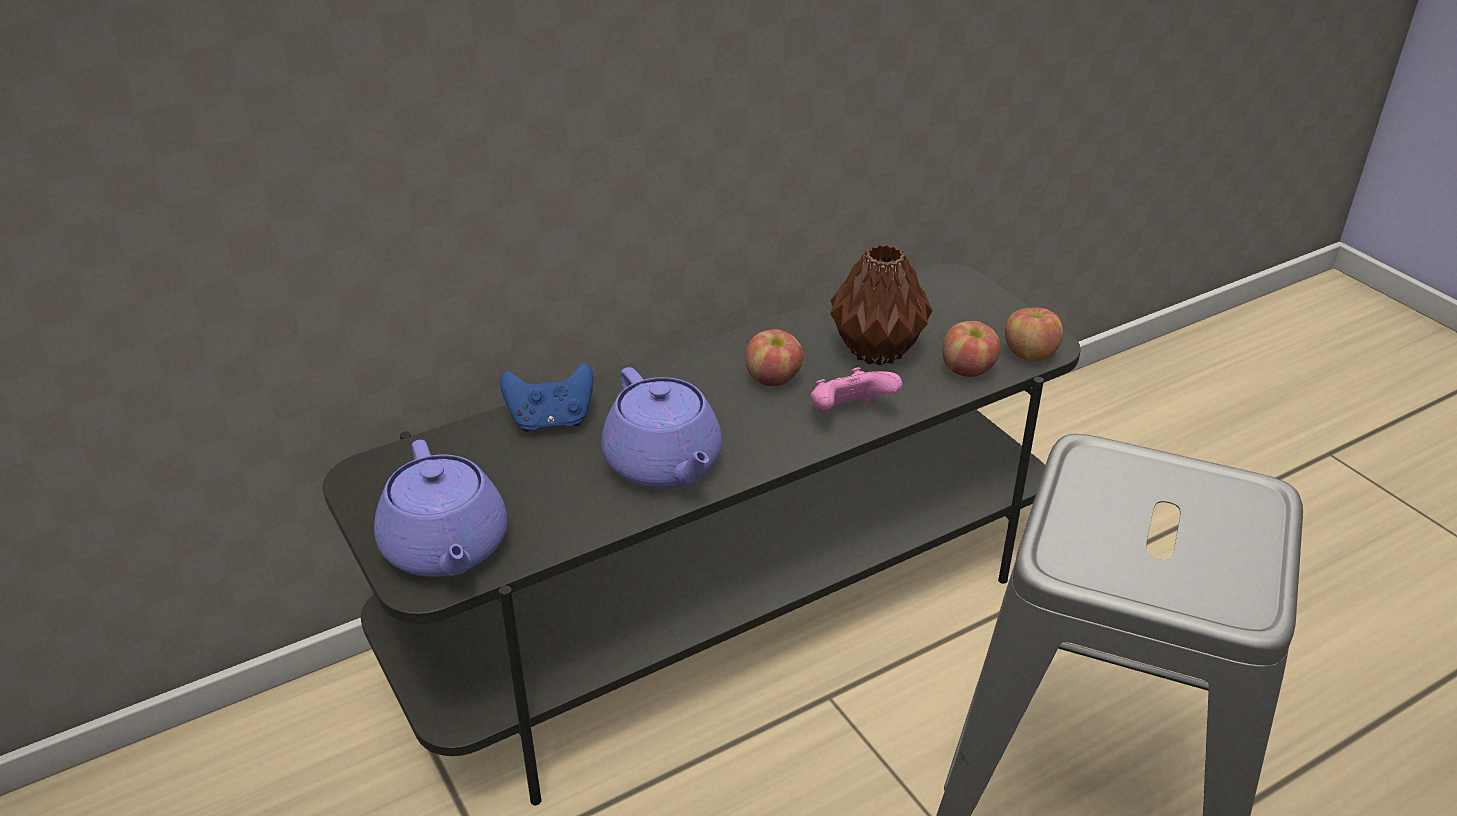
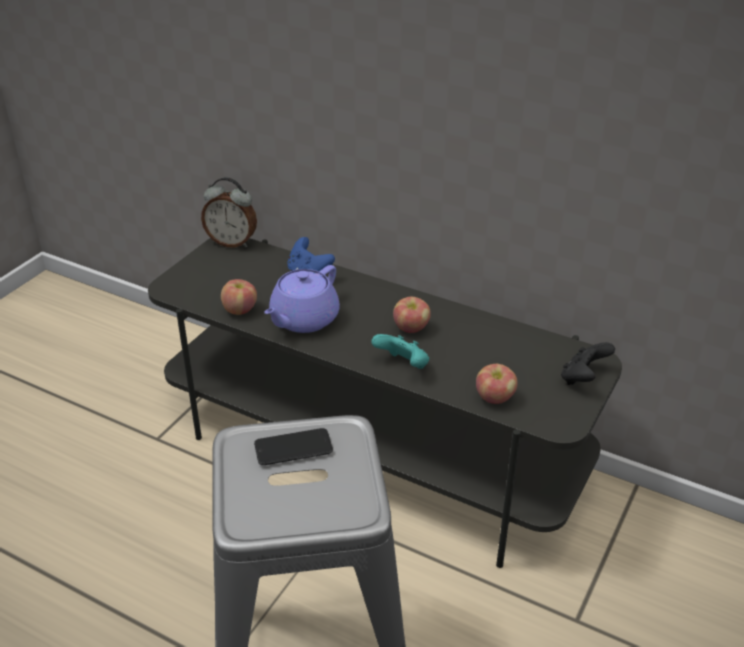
camera: 60 degrees right, 0 degrees up
purple teapot [374,440,507,577] -> none
pink game controller [811,367,902,413] -> turquoise game controller [371,334,429,369]
brown vase [831,244,932,366] -> none
apple [1005,307,1063,361] -> apple moved to [221,279,257,315]
none -> alarm clock [201,177,257,247]
none -> phone [254,428,333,465]
none -> black game controller [561,342,615,385]

